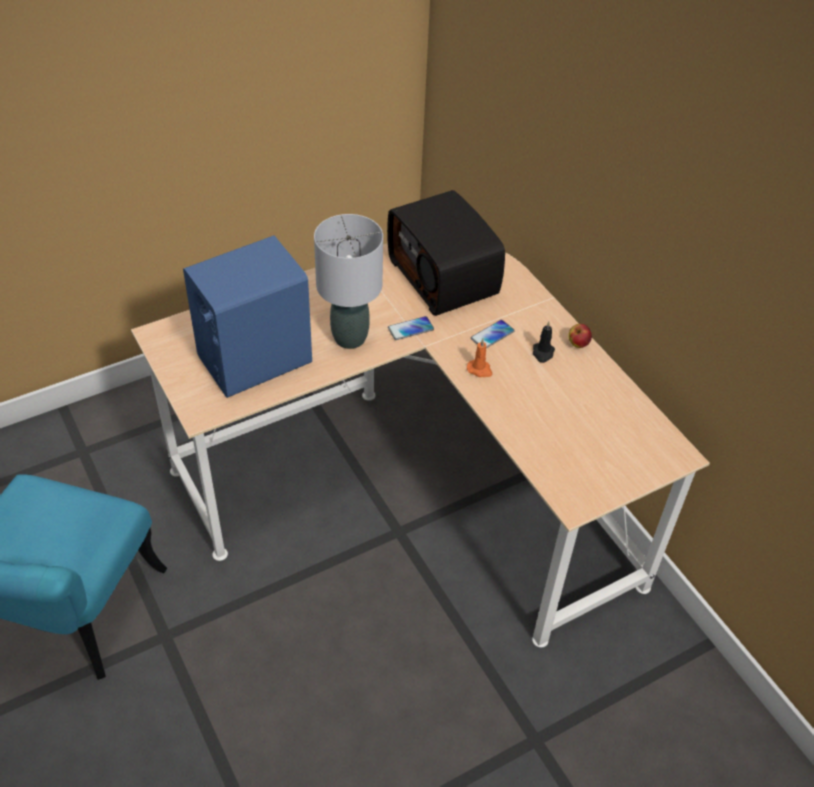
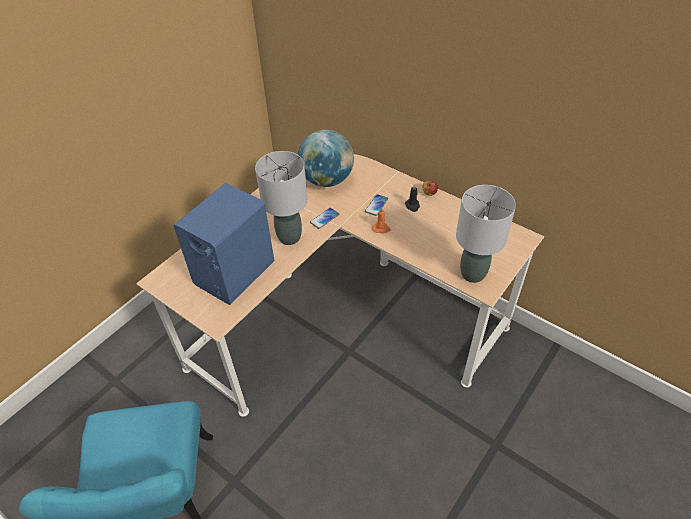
camera: 20 degrees left, 0 degrees up
radio [387,190,505,316] -> globe [298,130,354,187]
none -> grey table lamp [456,185,516,283]

